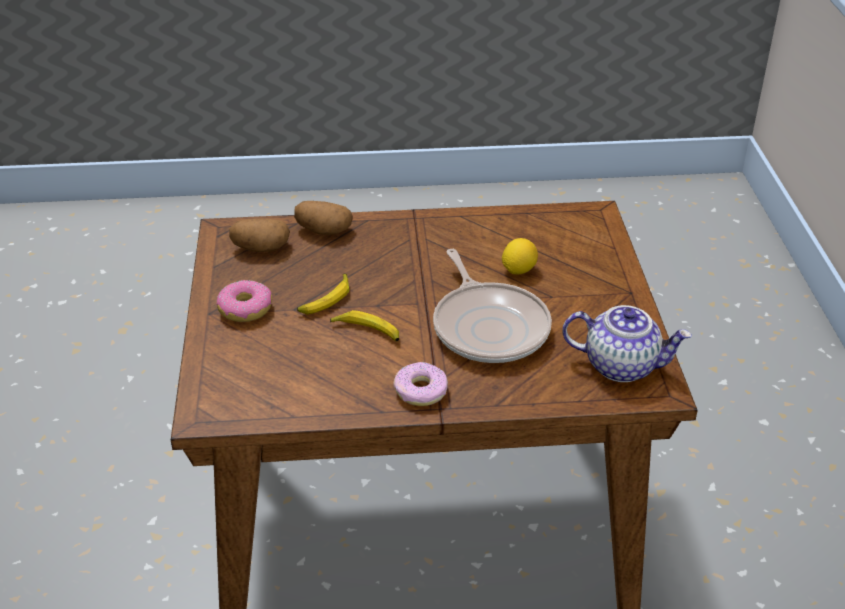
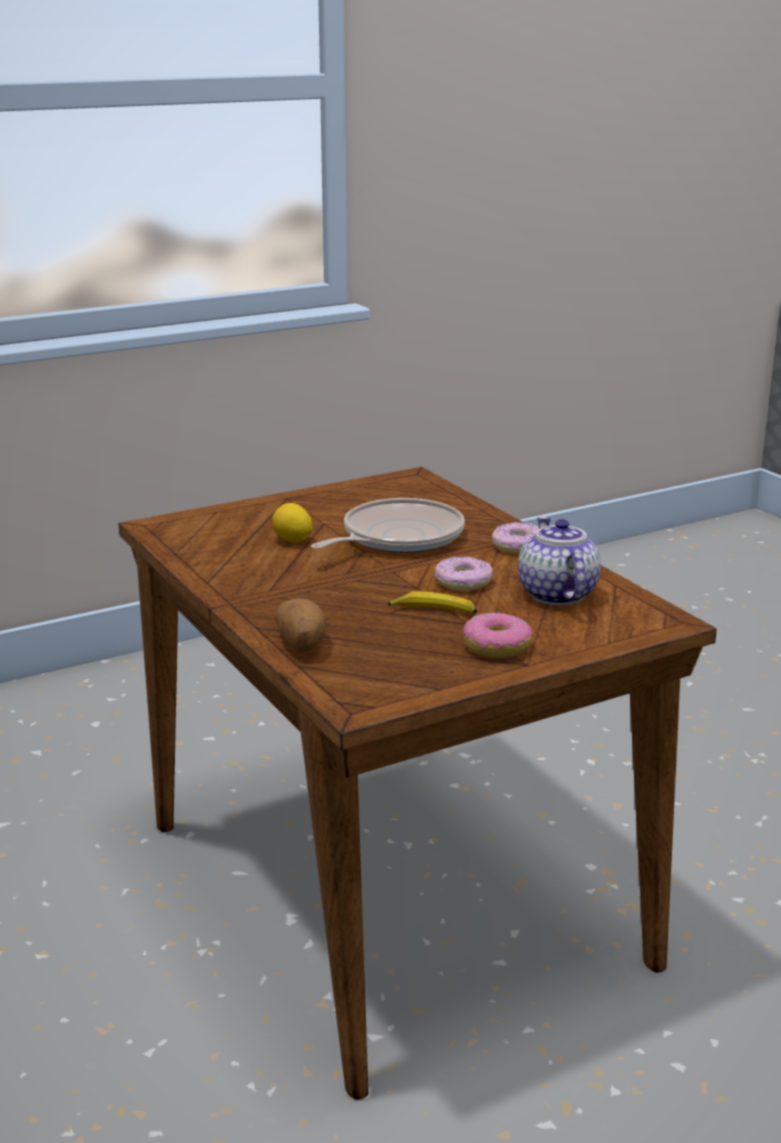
camera: 115 degrees left, 15 degrees down
potato [229,218,290,252] -> none
banana [330,310,399,342] -> donut [435,556,493,591]
teapot [563,305,692,382] -> teapot moved to [518,517,601,605]

